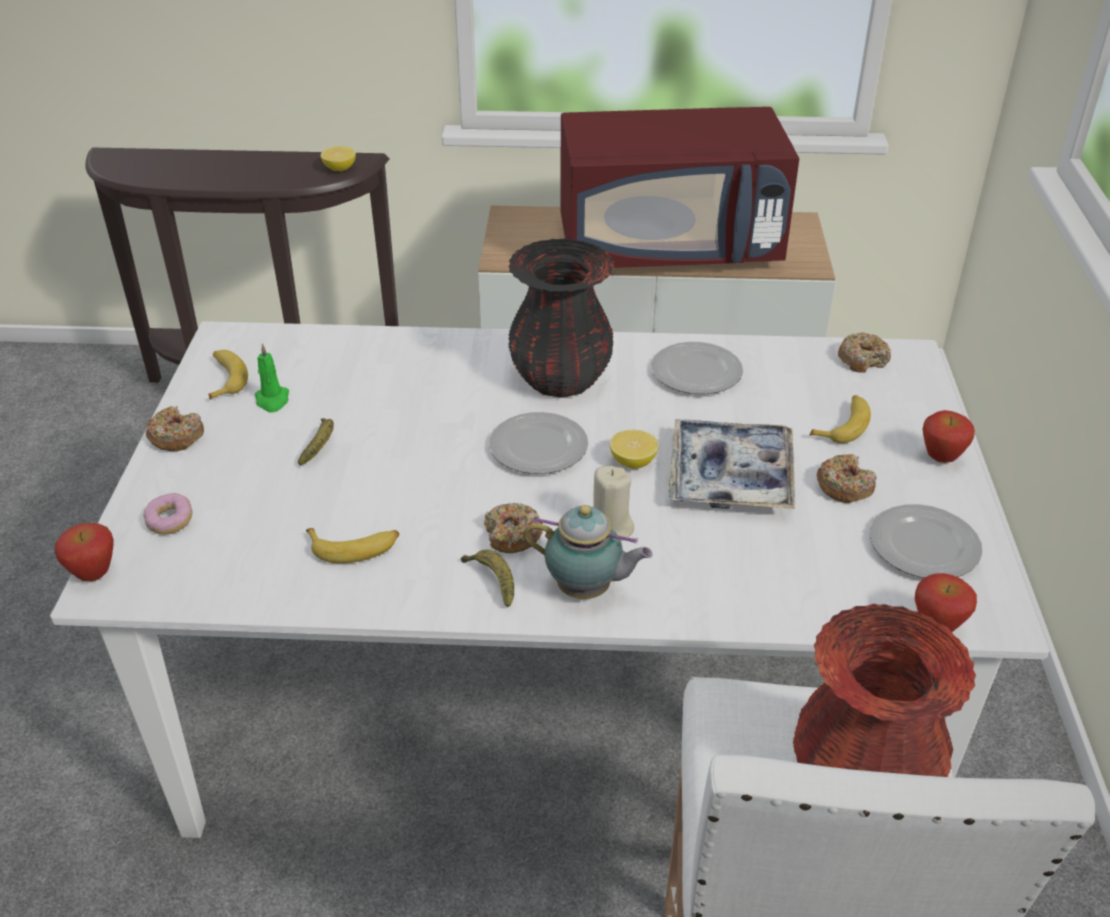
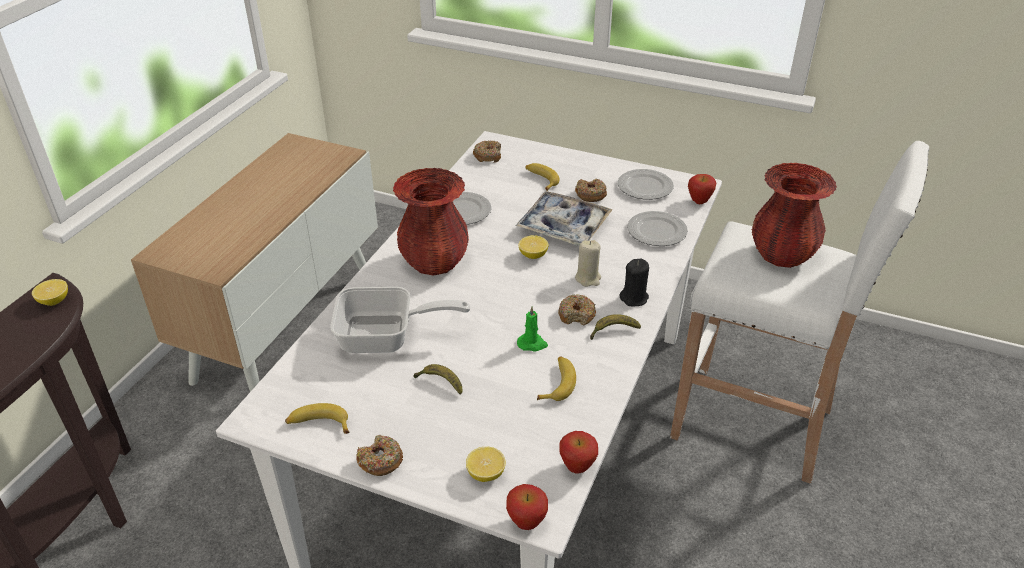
camera: 70 degrees left, 0 degrees up
donut [144,493,193,535] -> lemon [466,447,506,482]
green candle [255,343,289,413] -> green candle moved to [517,306,548,351]
plate [489,412,588,474] -> plate moved to [627,211,688,246]
black vase [508,238,615,398] -> red vase [393,168,469,276]
teapot [524,505,652,599] -> black candle [620,258,649,307]
red microwave [560,107,799,268] -> none
apple [922,410,975,463] -> apple moved to [559,431,598,474]
none -> frying pan [330,287,470,353]

